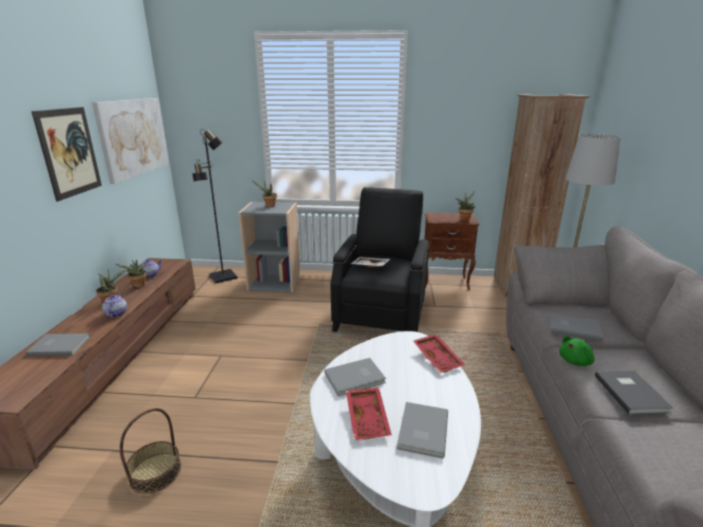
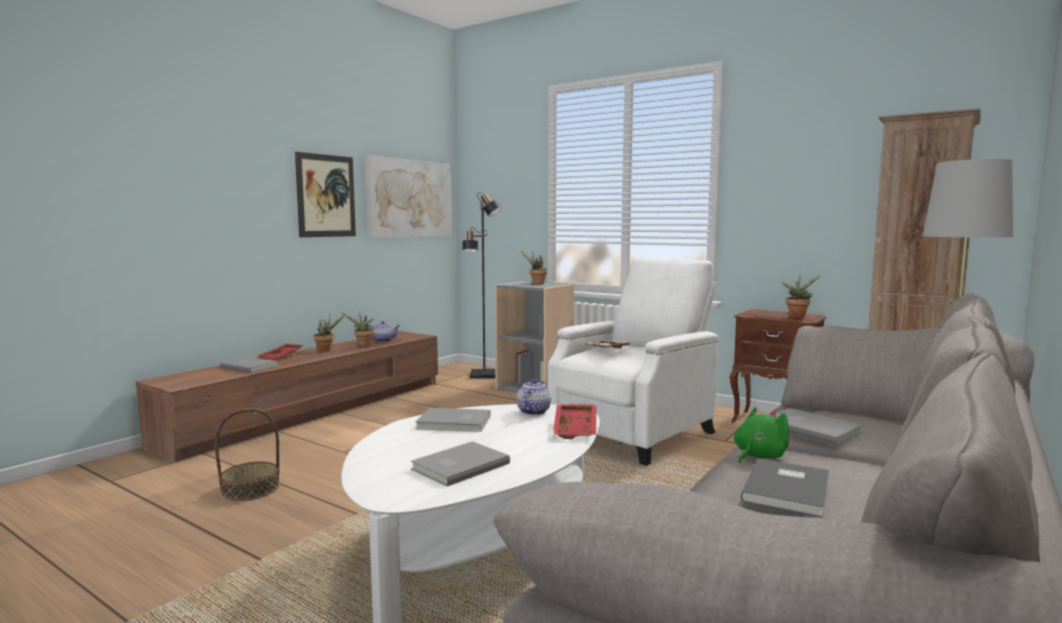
camera: 30 degrees right, 15 degrees down
teapot [102,292,127,317] -> teapot moved to [516,379,551,415]
black armchair [331,187,429,332] -> white armchair [548,257,718,466]
red tray [346,387,392,440] -> red tray moved to [256,344,304,360]
green plush toy [559,336,595,366] -> green plush toy turned 135 degrees clockwise [734,407,789,463]

